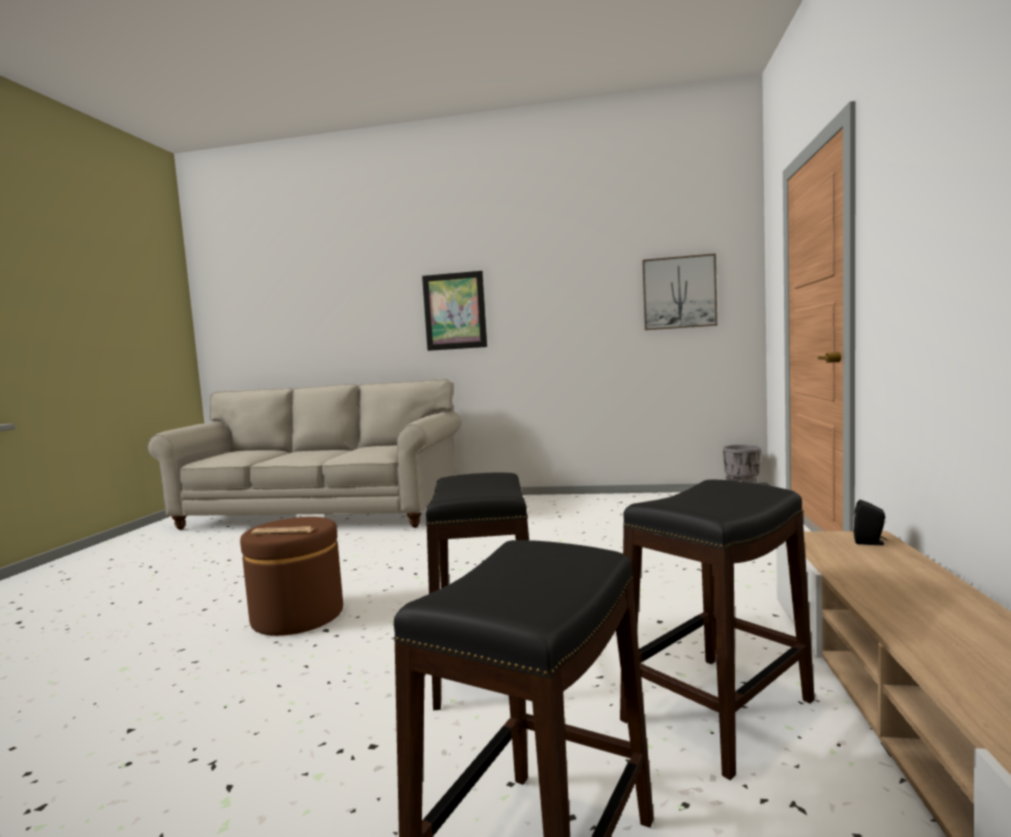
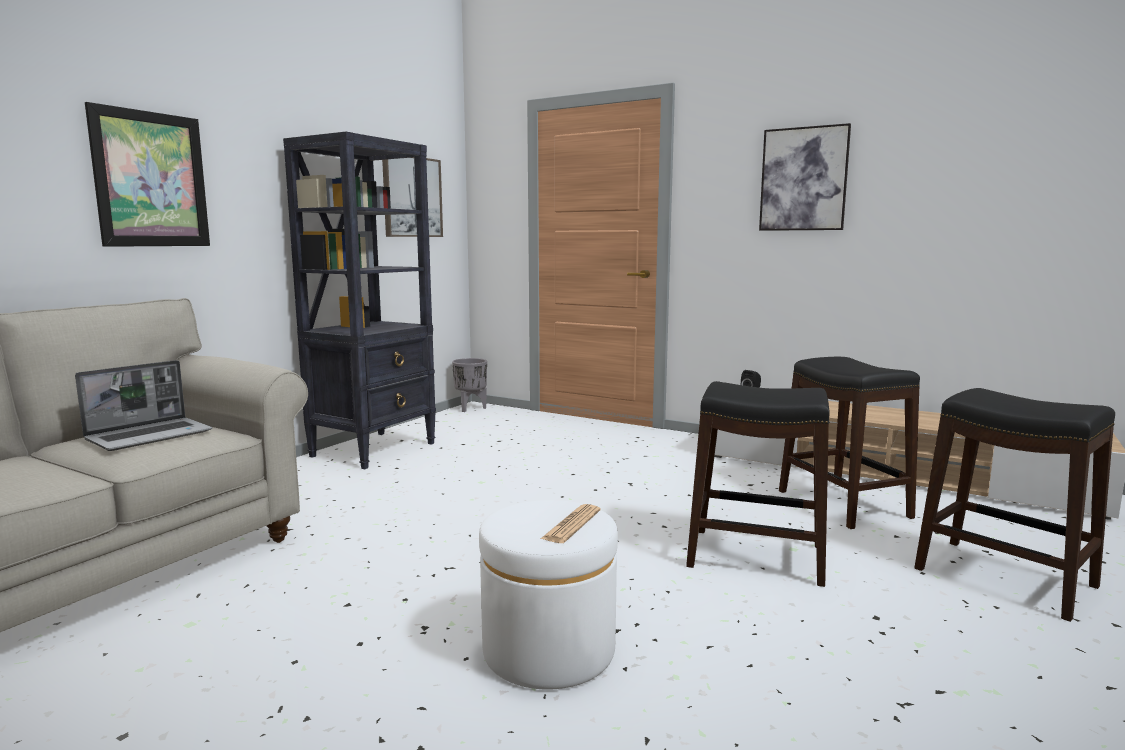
camera: 70 degrees left, 5 degrees up
brown ottoman [240,517,343,636] -> white ottoman [479,500,618,690]
none -> laptop [75,360,212,451]
none -> black bookcase [283,132,436,469]
none -> picture [759,123,851,231]

